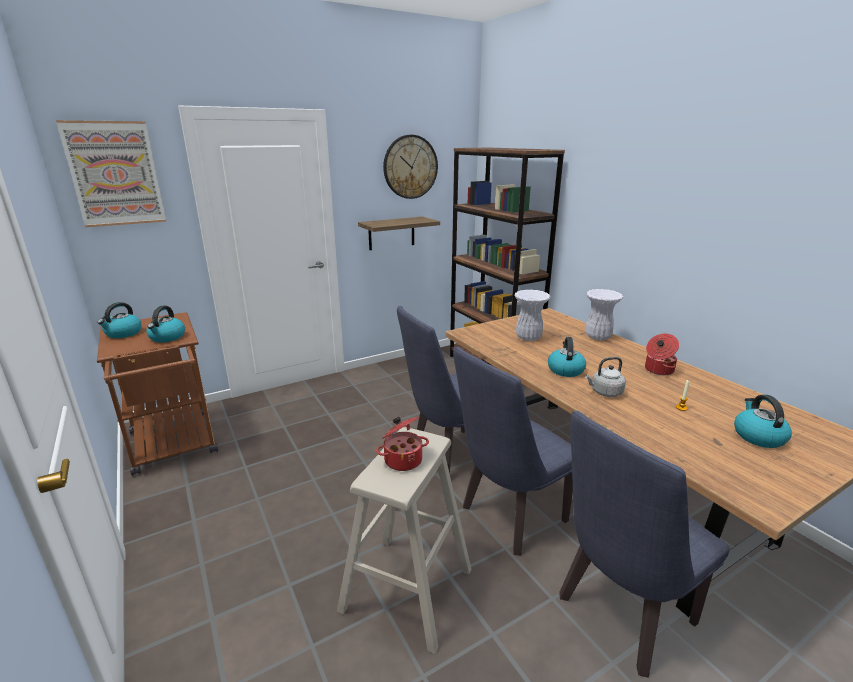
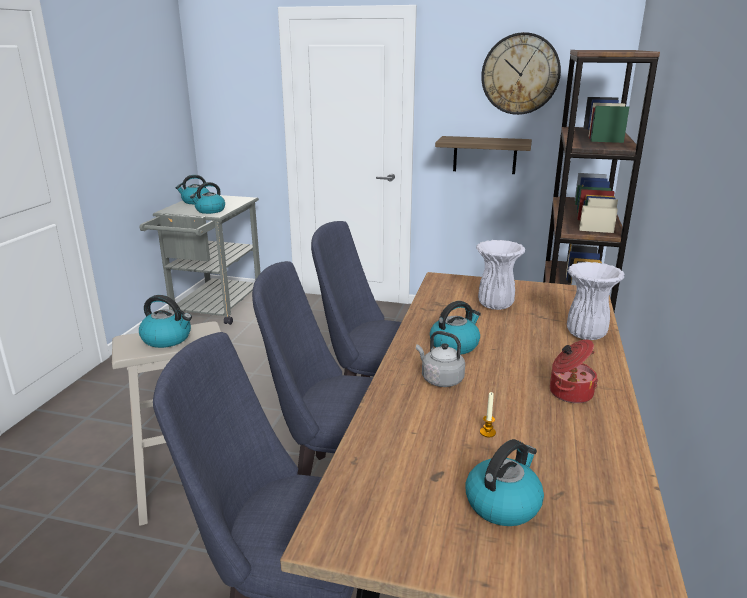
camera: 45 degrees right, 0 degrees up
picture [56,120,166,227] -> none
brown cart [97,312,218,476] -> grey cart [140,195,261,325]
cooking pot [376,417,429,471] -> kettle [139,295,192,348]

